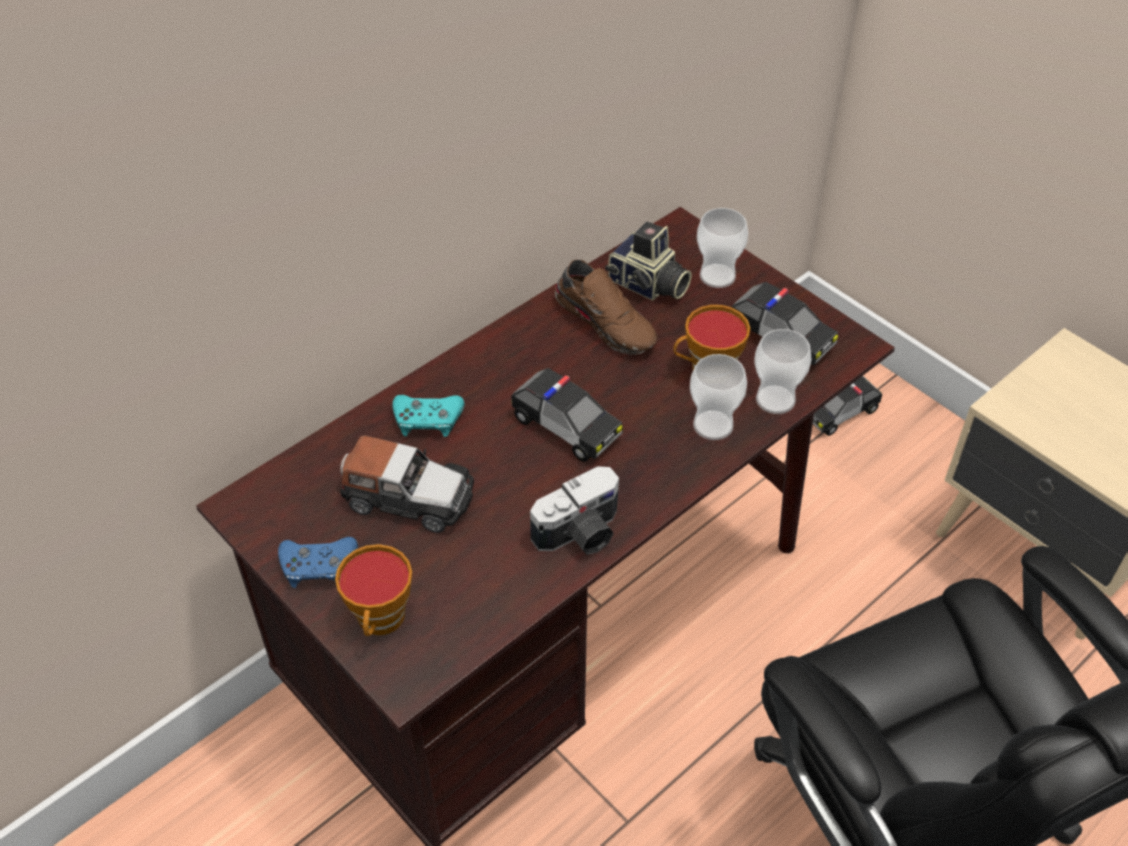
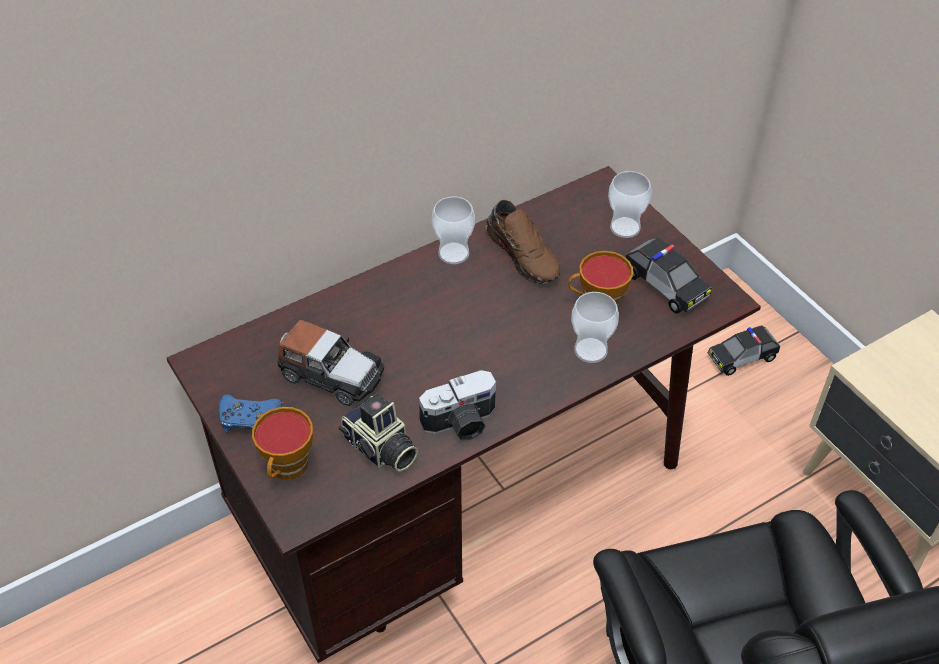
camera: 10 degrees right, 0 degrees up
turquoise game controller [392,395,465,437] -> none
toy car [511,368,623,462] -> none
camera [605,222,692,301] -> camera moved to [339,393,418,472]
cup [754,329,812,414] -> cup moved to [432,197,475,264]

